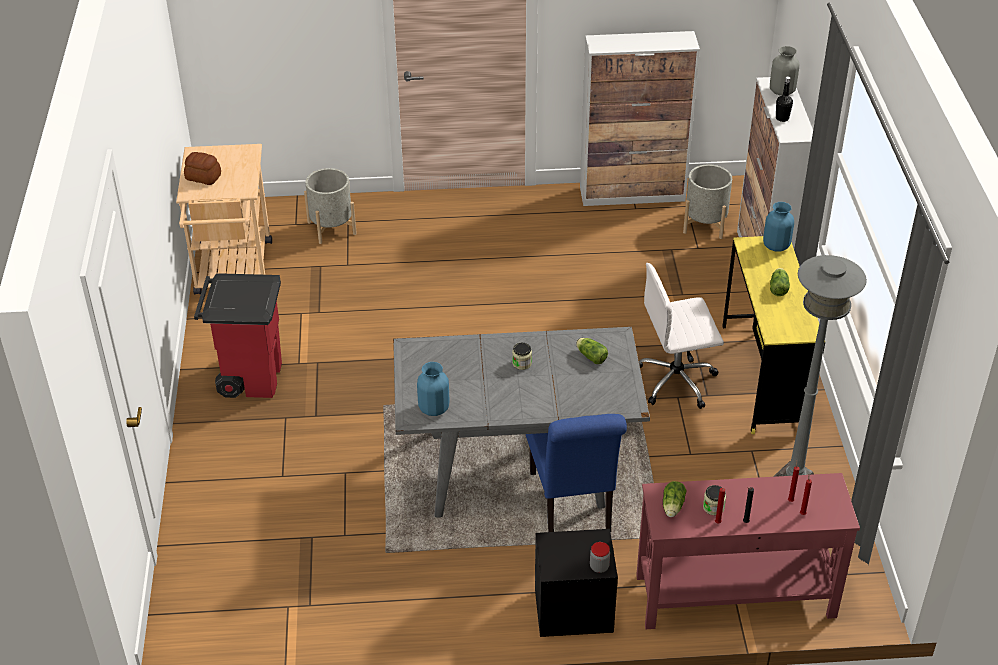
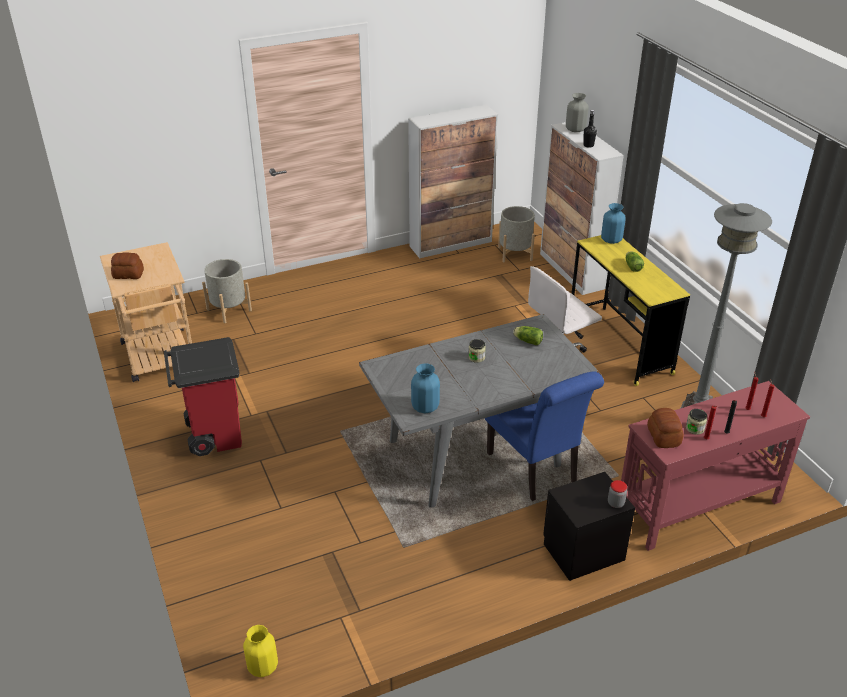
camera: 20 degrees left, 5 degrees down
lettuce [663,481,687,517] -> bread [647,408,684,448]
none -> yellow vase [243,625,278,677]

